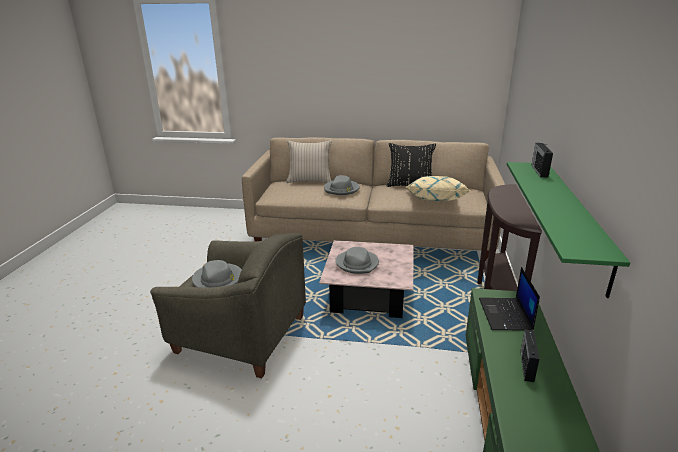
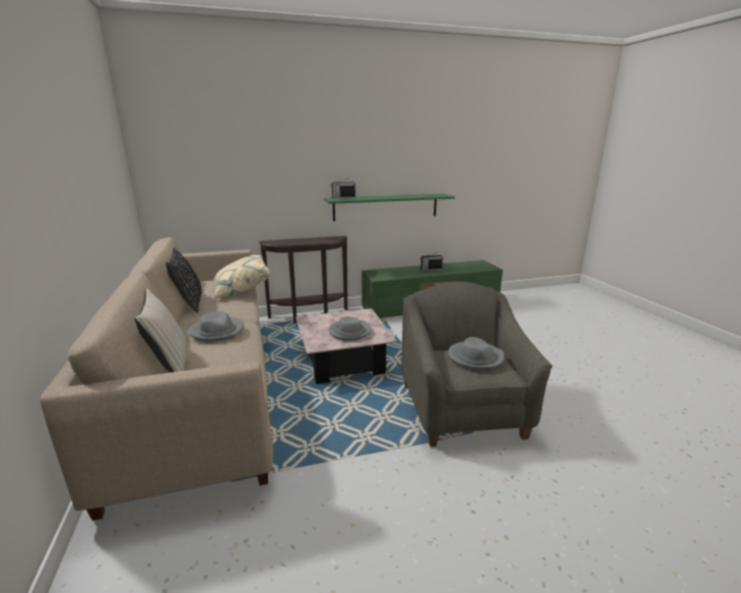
camera: 115 degrees left, 5 degrees down
laptop [479,267,540,331] -> none

